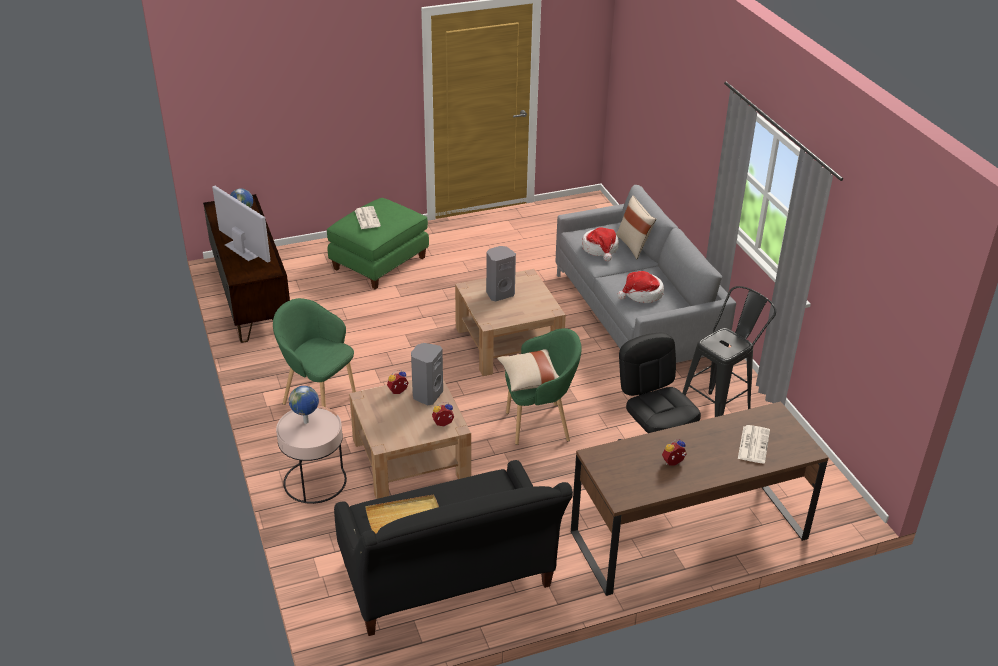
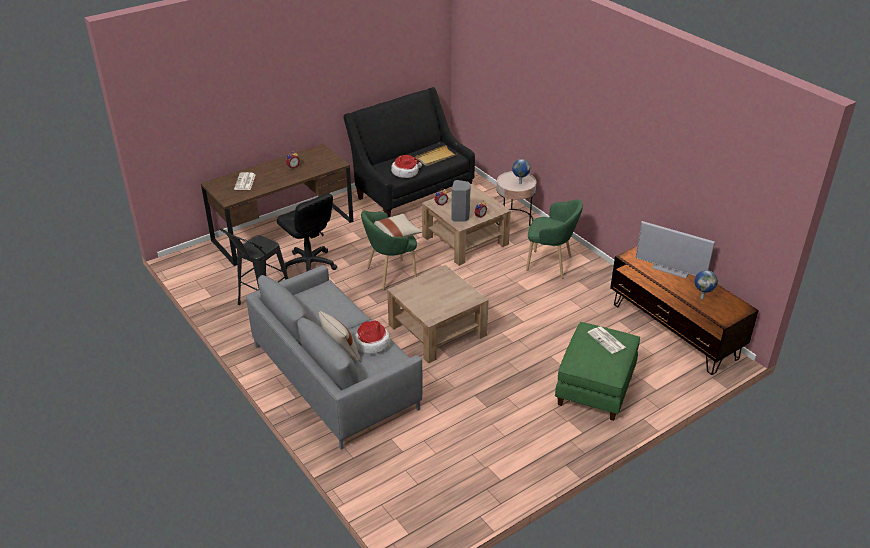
camera: 165 degrees right, 0 degrees up
grey speaker [486,246,516,301] -> none
hat [618,271,664,303] -> hat moved to [391,155,422,178]

